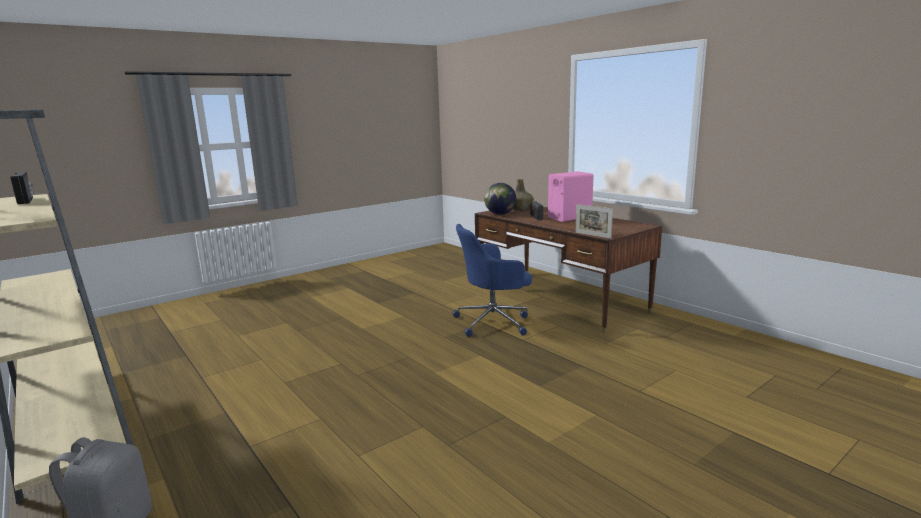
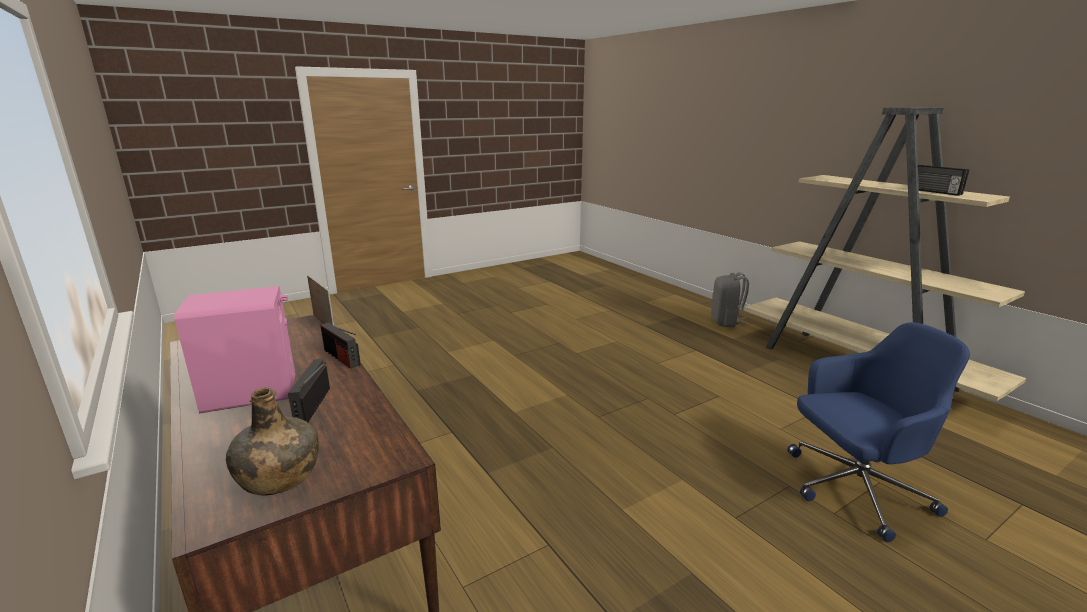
camera: 175 degrees left, 5 degrees up
blue office chair [452,224,532,337] -> blue office chair moved to [787,322,970,542]
globe [484,183,516,215] -> none
none -> radio [320,322,361,369]

